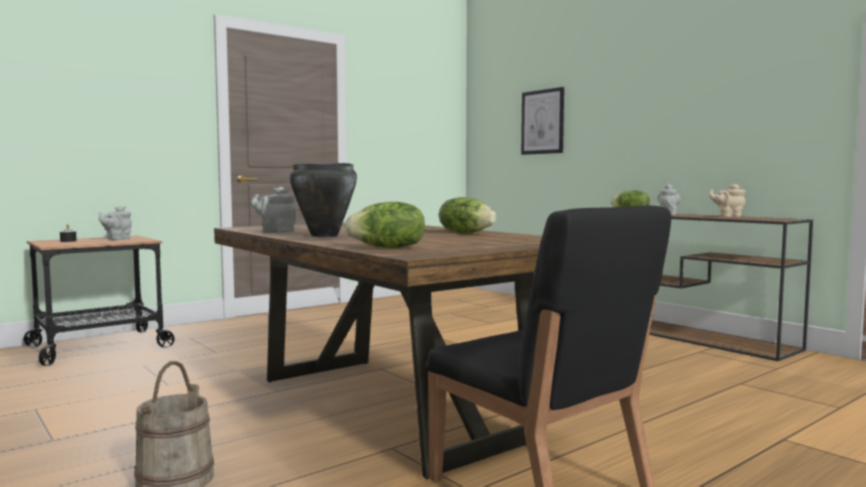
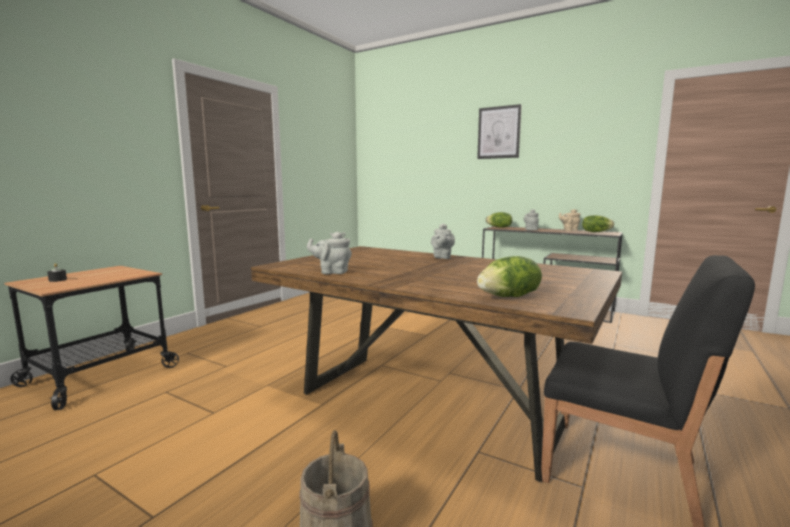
camera: 20 degrees left, 5 degrees up
grey teapot [99,206,132,240] -> grey teapot moved to [431,223,455,259]
black cooking pot [290,163,357,237] -> none
lettuce [439,197,496,233] -> lettuce moved to [582,215,614,232]
picture [521,87,564,155] -> picture moved to [477,104,522,159]

